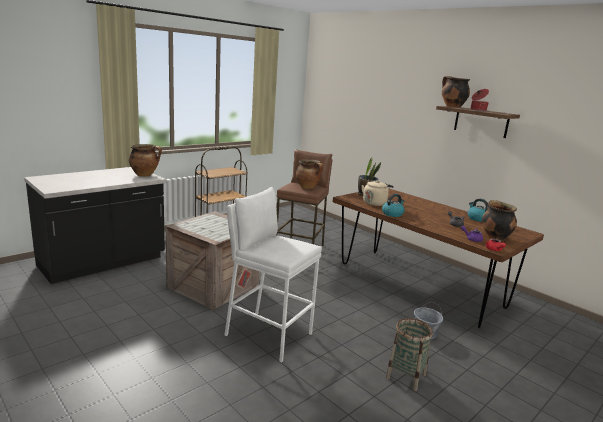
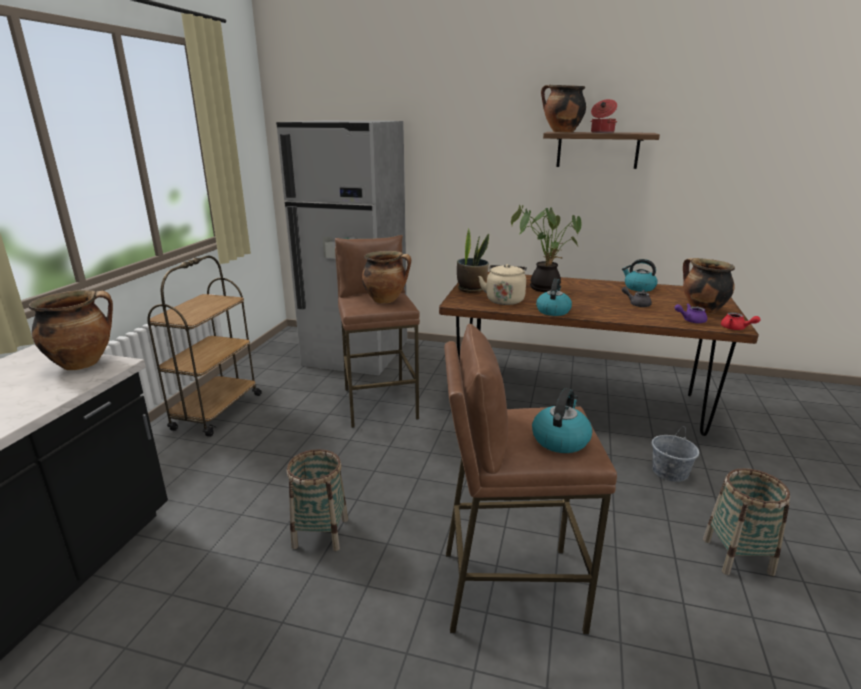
camera: 30 degrees left, 5 degrees up
crate [165,211,260,310] -> basket [287,449,348,551]
white stool [224,187,322,363] -> brown stool [444,324,617,635]
none -> grey fridge [276,121,407,375]
none -> potted plant [511,205,582,292]
none -> kettle [532,388,592,453]

